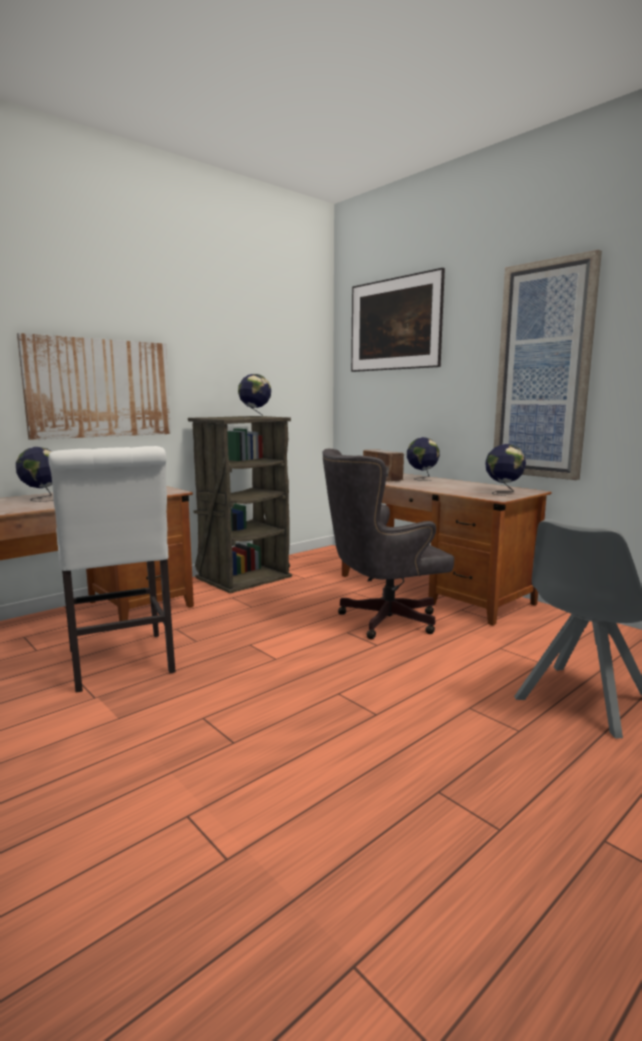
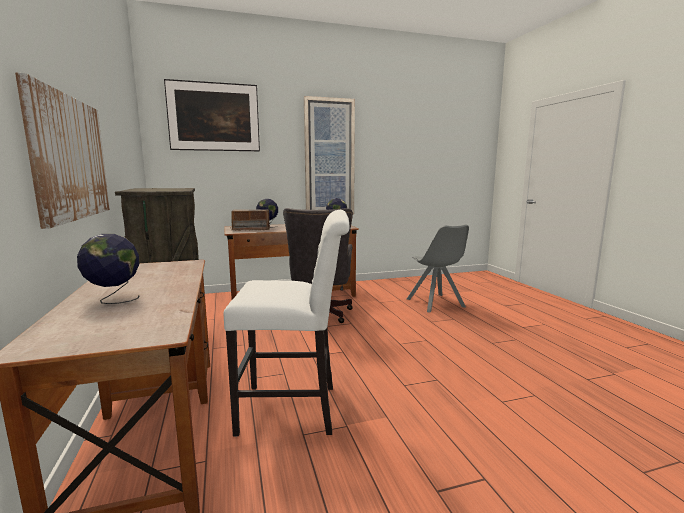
camera: 65 degrees left, 0 degrees up
globe [238,374,271,418] -> none

